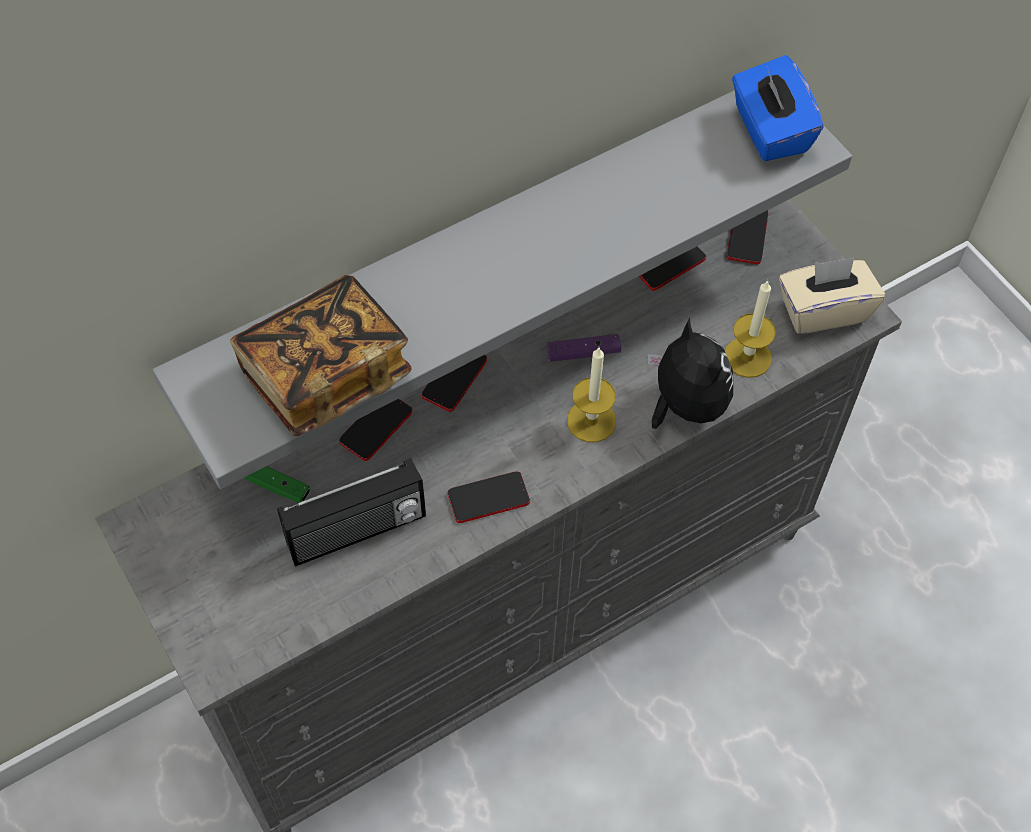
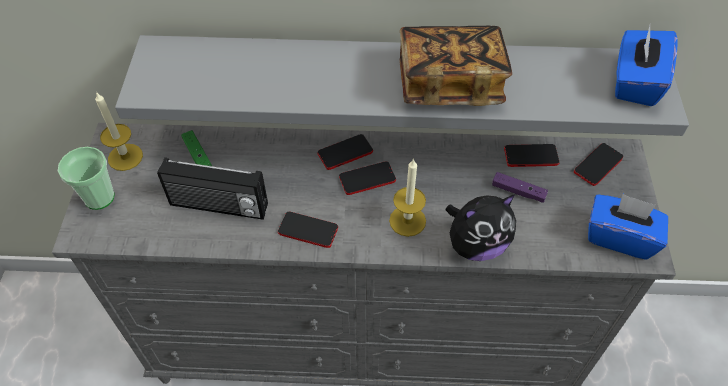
camera: 35 degrees right, 5 degrees down
book [230,275,412,436] -> book moved to [399,26,512,106]
phone [339,399,412,461] -> phone moved to [339,161,396,195]
purple game controller [547,334,621,362] -> purple game controller moved to [492,172,548,203]
plush toy [648,317,733,429] -> plush toy turned 60 degrees clockwise [445,194,516,261]
candle [725,280,776,378] -> candle moved to [95,92,143,171]
beige tissue box [779,258,885,334] -> blue tissue box [588,194,668,259]
none -> cup [58,147,114,210]

